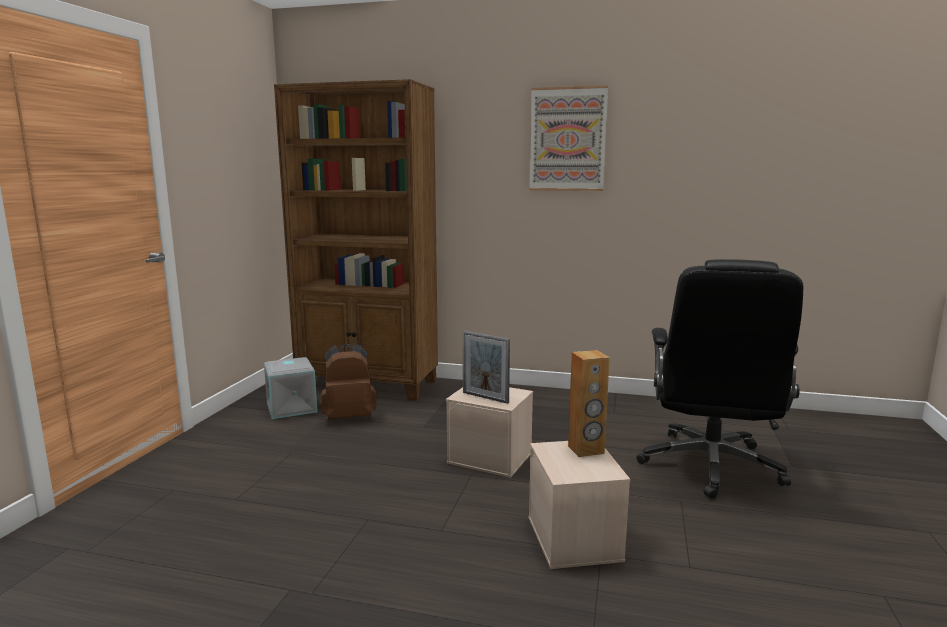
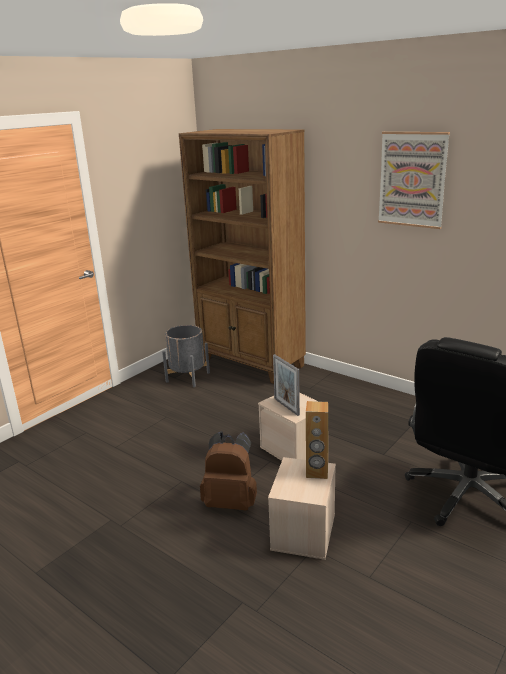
camera: 25 degrees right, 10 degrees up
grey storage box [264,357,317,419] -> grey planter [162,325,210,387]
brown backpack [321,343,377,419] -> brown backpack moved to [200,431,257,510]

